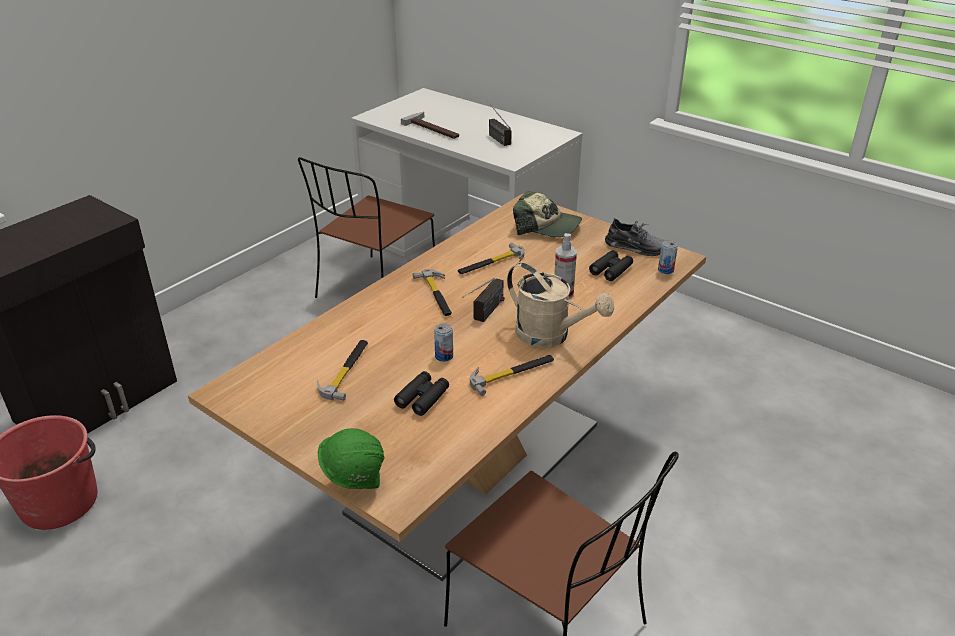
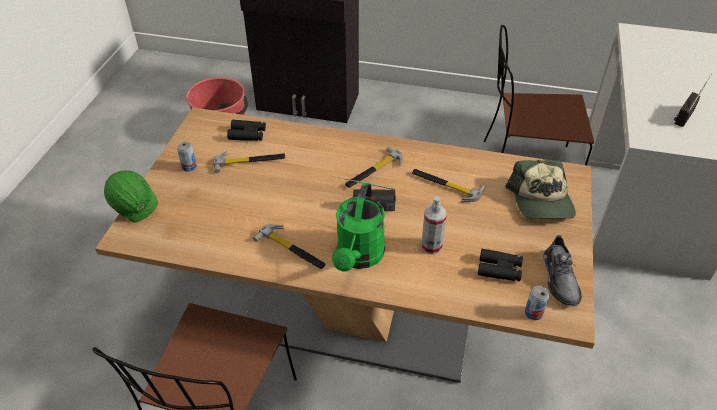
camera: 65 degrees right, 10 degrees up
black binoculars [394,371,449,416] -> black binoculars moved to [227,120,266,141]
hammer [401,112,459,139] -> none
can [434,323,453,362] -> can moved to [177,142,197,172]
beige watering can [507,263,614,348] -> green watering can [332,183,385,272]

